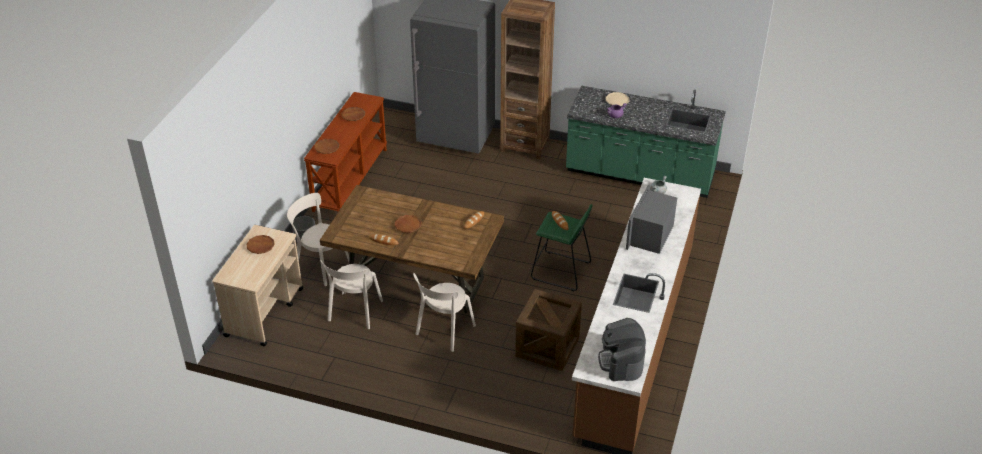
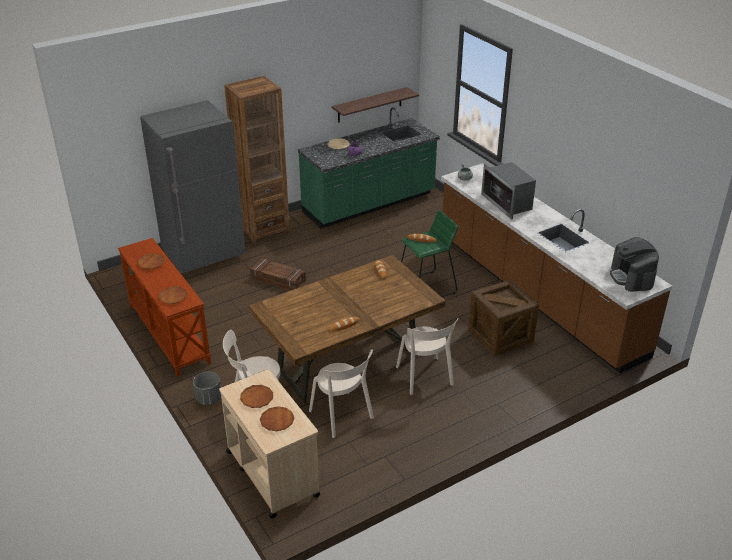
camera: 50 degrees left, 5 degrees down
brown plate [394,215,421,233] -> brown plate moved to [260,406,294,431]
coffee machine [598,318,646,381] -> coffee machine turned 45 degrees clockwise [610,237,659,292]
none -> crate [250,258,306,290]
none -> shelf [332,87,419,123]

